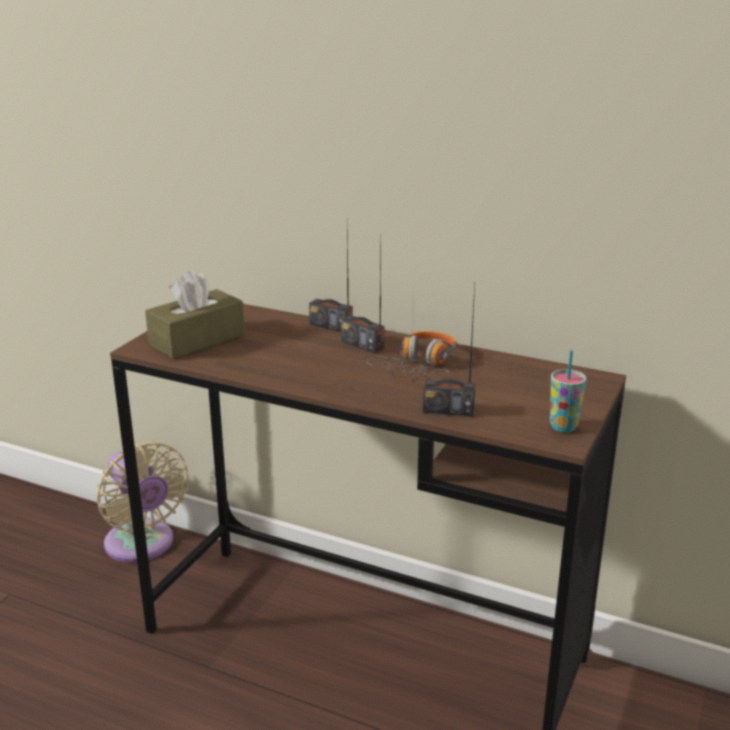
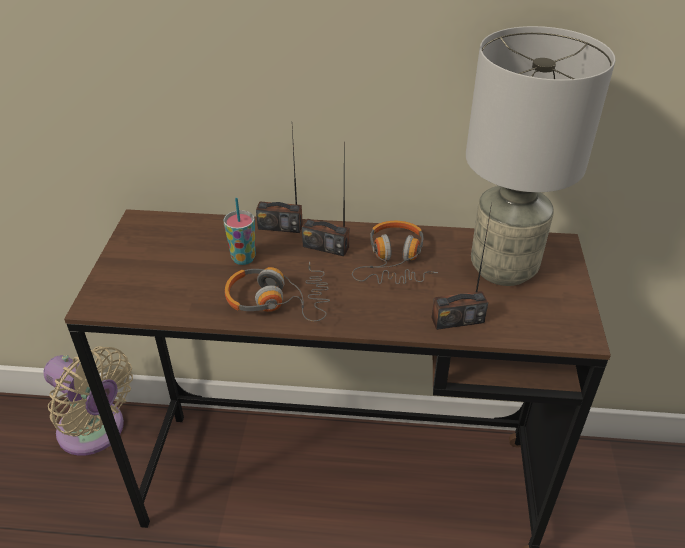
camera: 20 degrees left, 15 degrees up
brown tissue box [145,269,245,359] -> none
cup [550,350,587,432] -> cup moved to [223,198,256,265]
none -> headphones [225,262,330,322]
none -> grey table lamp [466,26,615,286]

